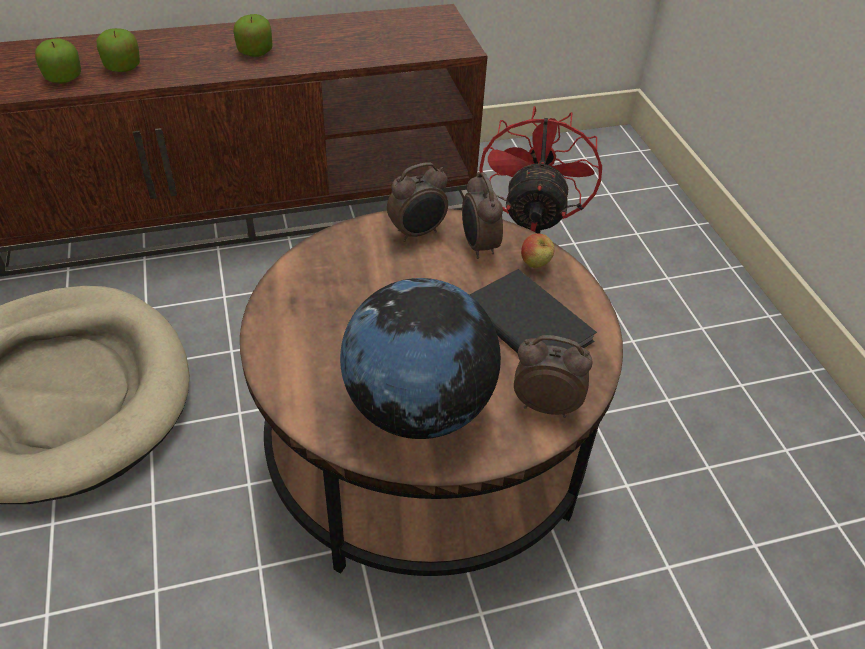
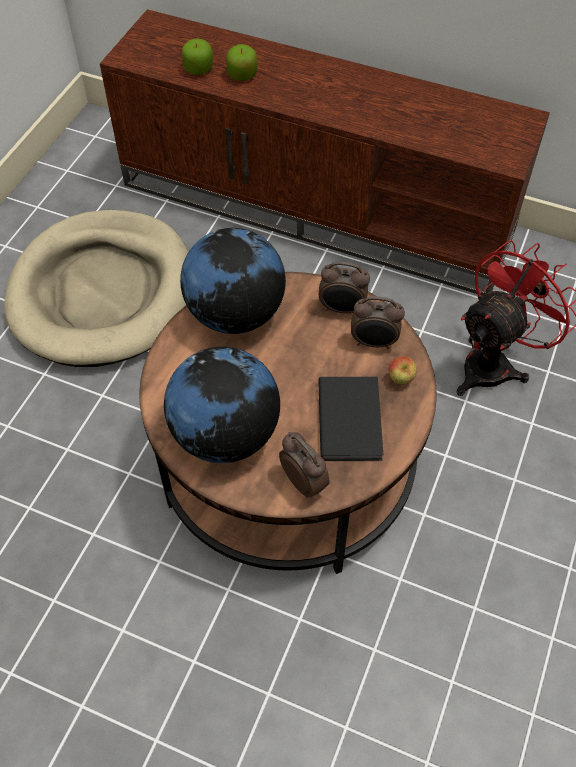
camera: 40 degrees right, 10 degrees up
apple [233,14,273,57] -> none
alarm clock [462,172,503,259] -> alarm clock turned 105 degrees counterclockwise [351,296,405,349]
none -> globe [180,228,286,334]

